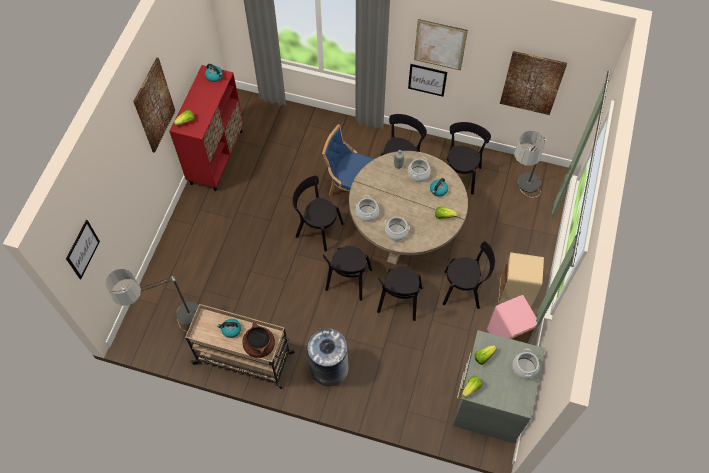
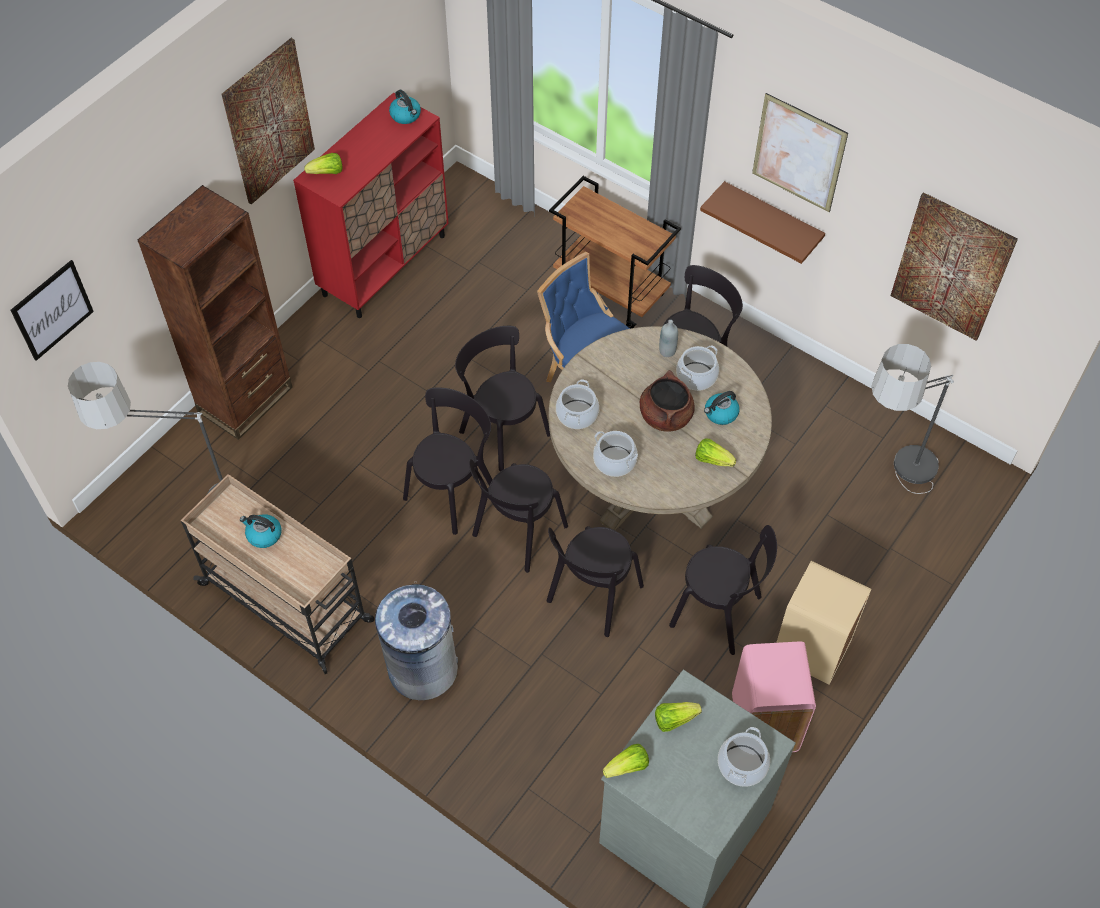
camera: 20 degrees right, 5 degrees down
brown cooking pot [242,322,275,358] -> brown cooking pot moved to [640,370,695,432]
picture [408,64,447,97] -> brown shelf [700,181,825,264]
black chair [447,122,491,195] -> black chair moved to [403,387,493,535]
none -> brown bookcase [138,185,293,440]
none -> brown cart [549,176,681,329]

